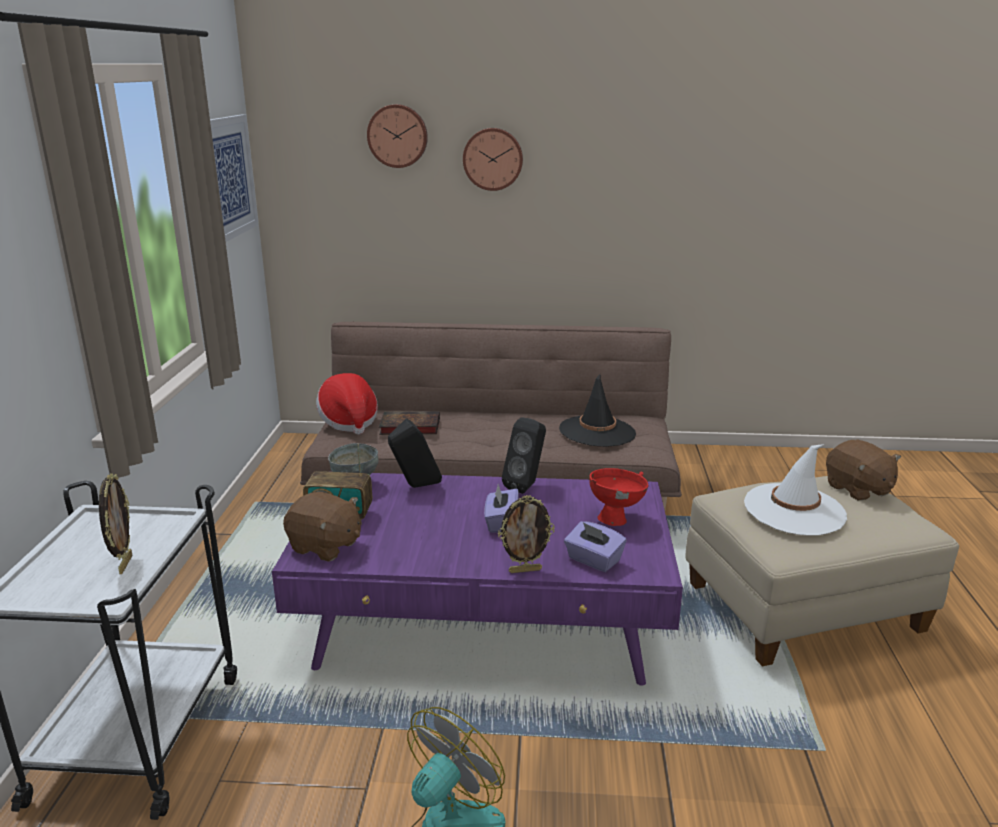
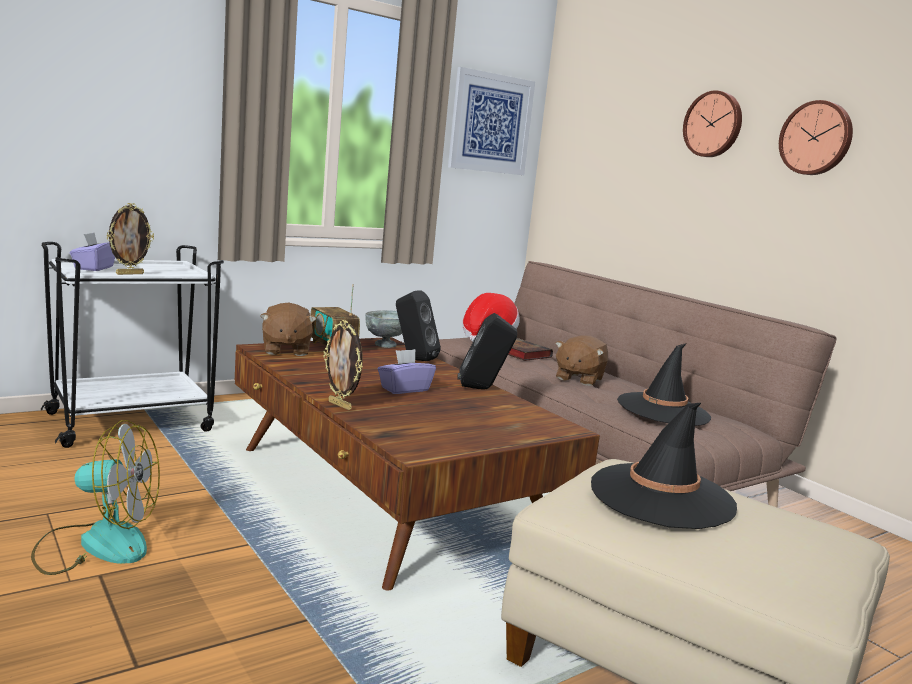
camera: 50 degrees right, 10 degrees down
purple coffee table [272,473,683,686] -> brown coffee table [235,337,600,590]
wall clock [367,104,428,168] -> wall clock moved to [779,100,853,175]
purple tissue box [564,521,626,572] -> purple tissue box moved to [70,233,115,271]
red bowl [589,468,648,526] -> none
white hat [744,444,847,536] -> black hat [591,403,737,529]
brown plush toy [826,440,901,500] -> brown plush toy moved to [555,336,609,386]

